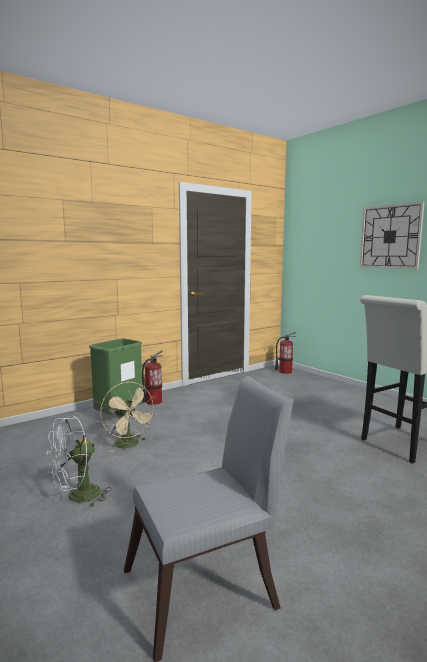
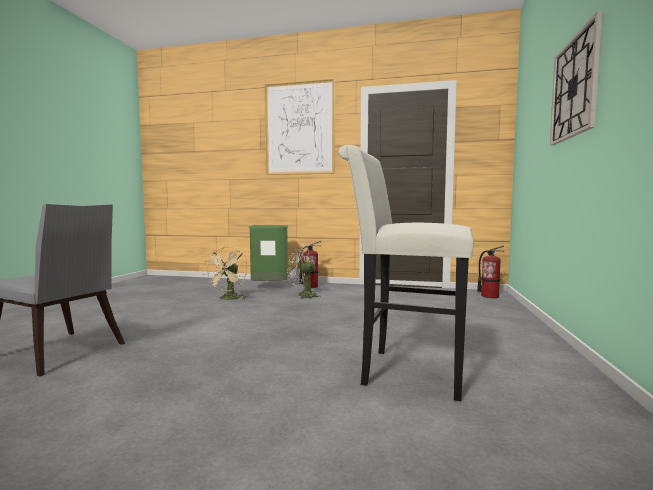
camera: 50 degrees right, 5 degrees down
white fan [47,416,111,507] -> white fan moved to [287,244,321,299]
none -> picture [264,79,335,175]

